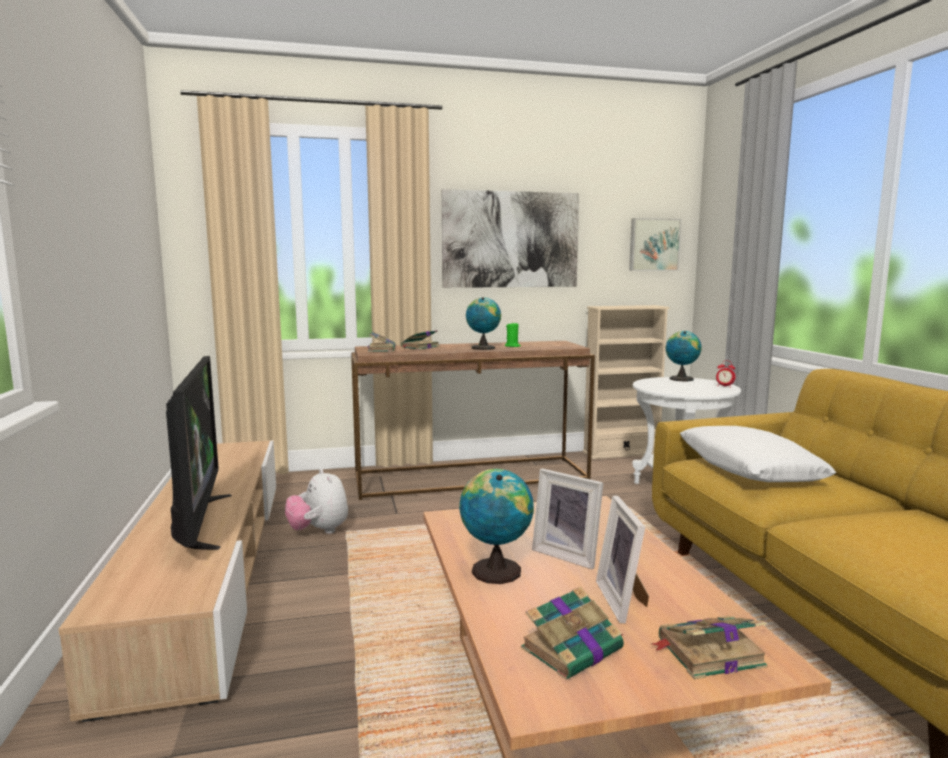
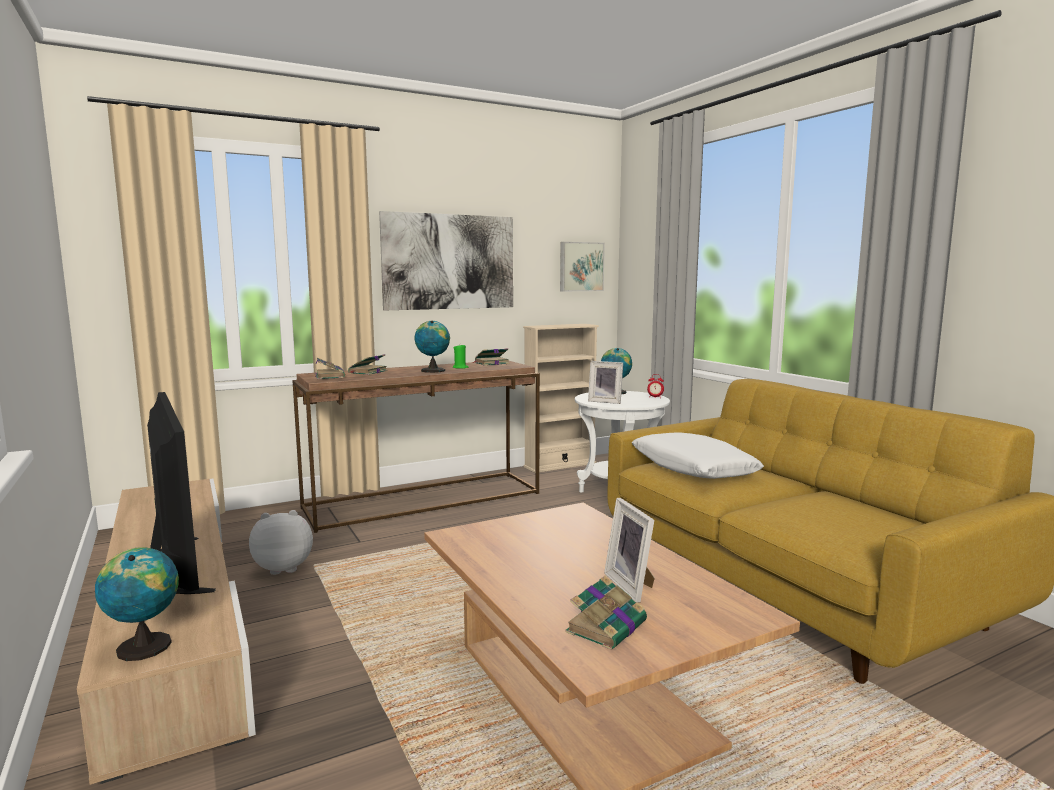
camera: 15 degrees left, 0 degrees up
plush toy [285,469,348,534] -> plush toy turned 120 degrees clockwise [249,510,313,575]
globe [459,469,534,584] -> globe moved to [95,547,179,661]
picture frame [532,468,603,569] -> picture frame moved to [588,361,623,404]
book [651,616,767,679] -> book moved to [473,348,509,366]

